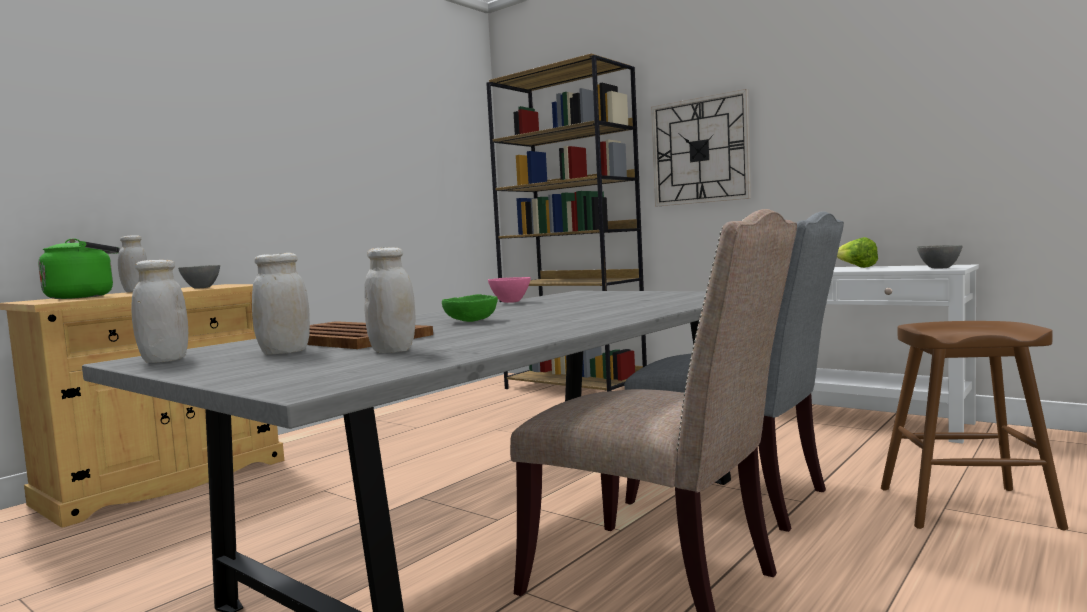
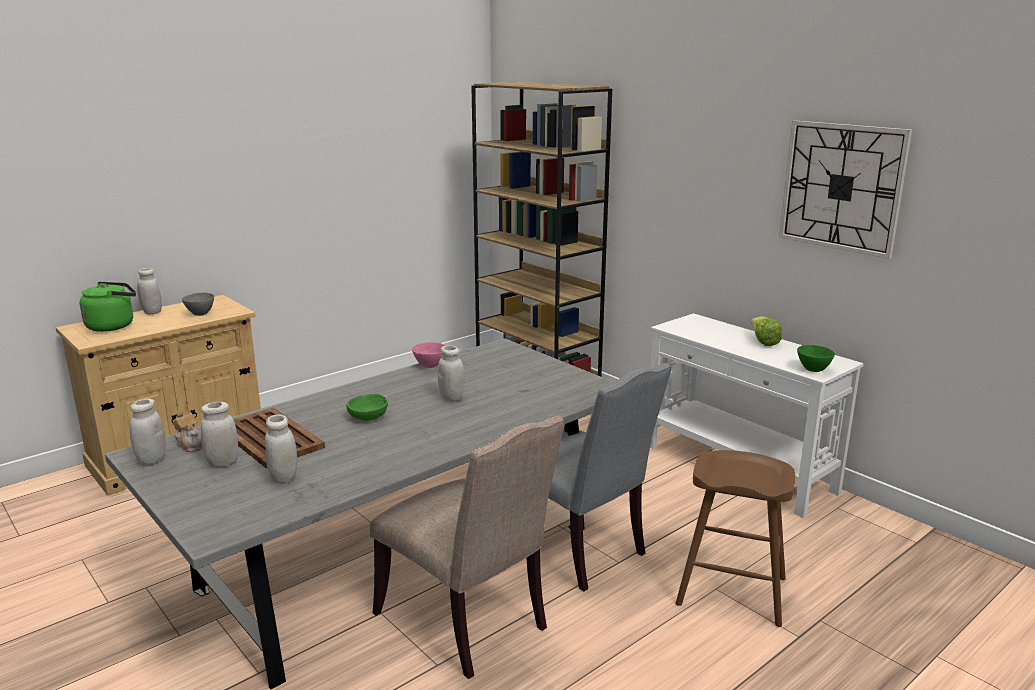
camera: 10 degrees right, 15 degrees up
wall clock [651,89,751,206] -> wall clock moved to [779,120,912,259]
grey bowl [917,245,963,269] -> green bowl [797,345,835,372]
none -> teapot [172,411,202,452]
none -> white jar [438,345,465,402]

